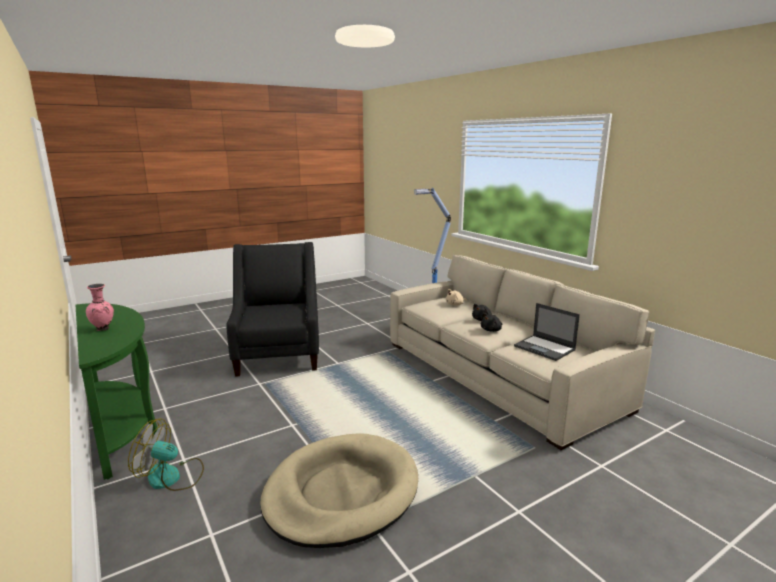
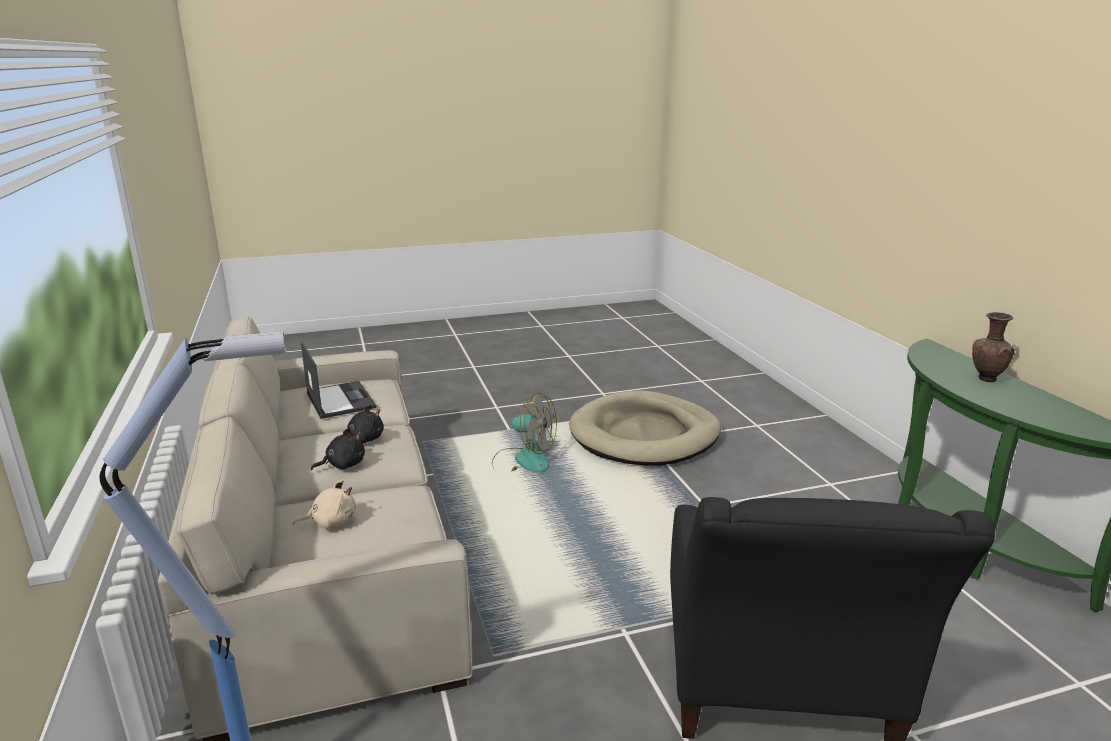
camera: 165 degrees left, 5 degrees up
pink vase [86,284,114,331] -> brown vase [972,312,1014,382]
fan [128,418,204,491] -> fan moved to [492,392,557,473]

